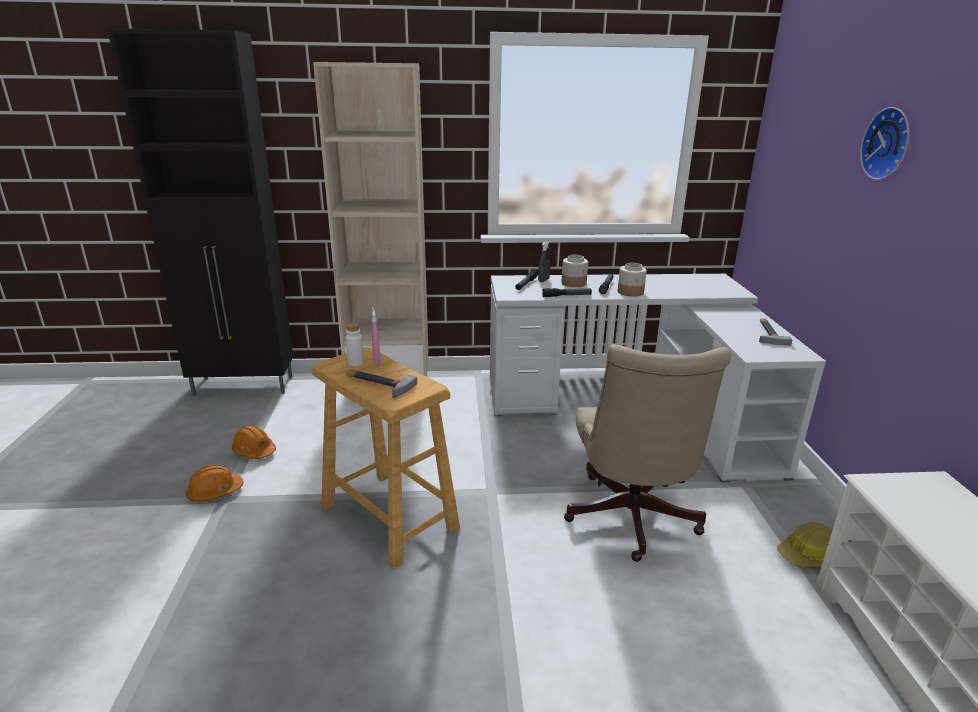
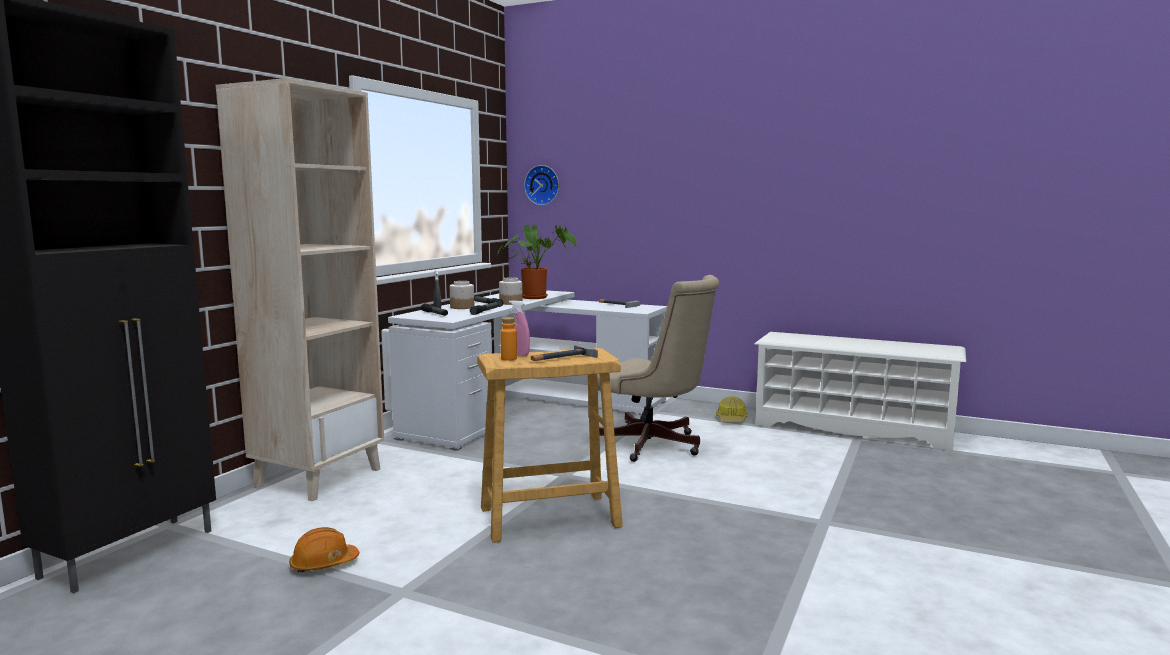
camera: 60 degrees left, 15 degrees down
orange hard hat [186,465,244,502] -> none
white bottle [346,323,364,366] -> orange bottle [500,317,517,361]
wall clock [860,107,909,180] -> wall clock moved to [524,165,559,205]
none -> potted plant [497,224,577,299]

